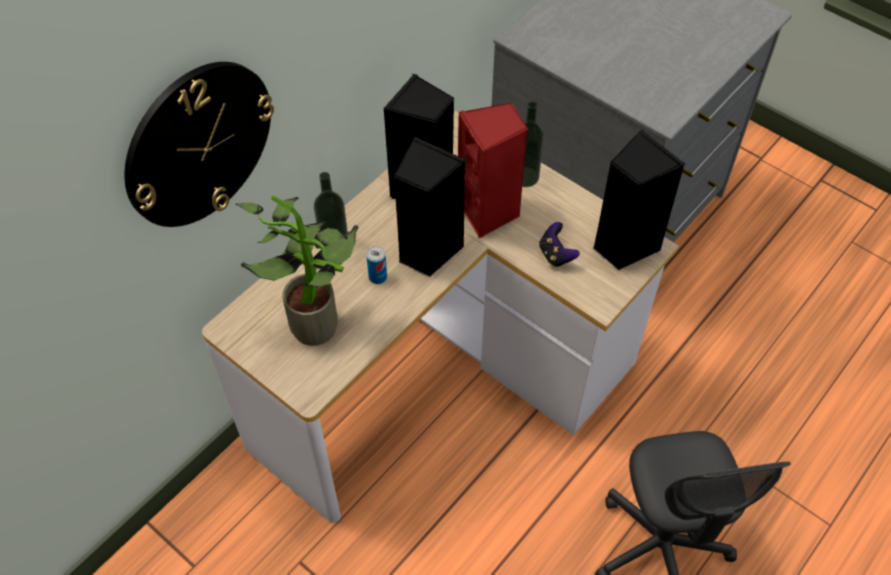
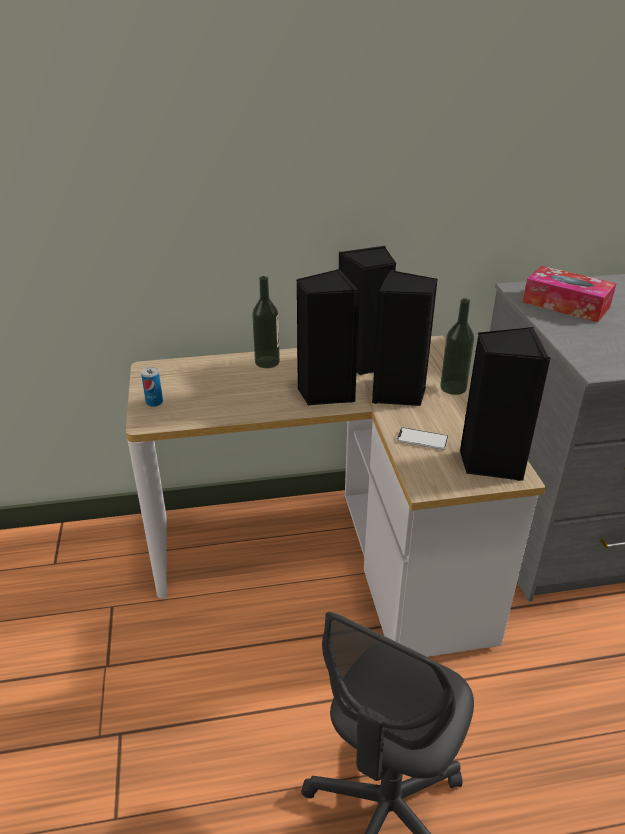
camera: 40 degrees right, 20 degrees down
wall clock [124,62,274,227] -> none
potted plant [236,195,359,346] -> none
can [366,246,387,284] -> can moved to [141,367,163,407]
red speaker [458,103,528,238] -> black speaker [372,270,438,406]
game controller [539,222,580,267] -> phone [397,427,449,450]
none -> tissue box [523,266,616,322]

